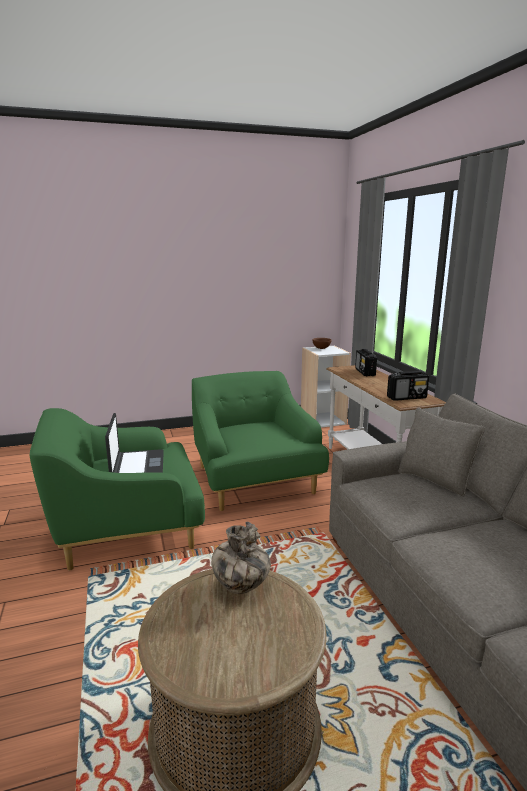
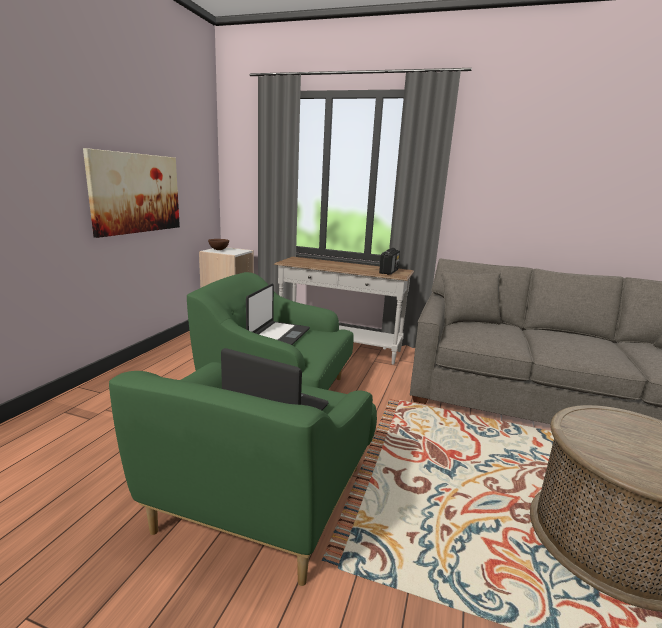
camera: 55 degrees left, 0 degrees up
vase [211,522,271,594] -> none
radio [355,349,377,376] -> none
none -> picture [83,148,180,238]
none -> laptop [246,283,310,345]

